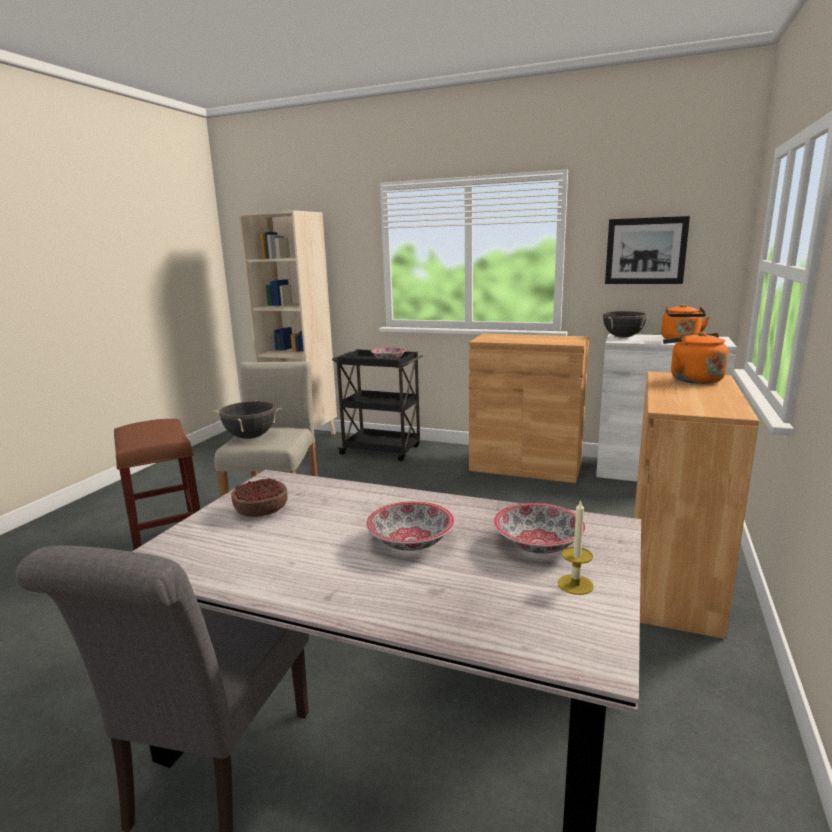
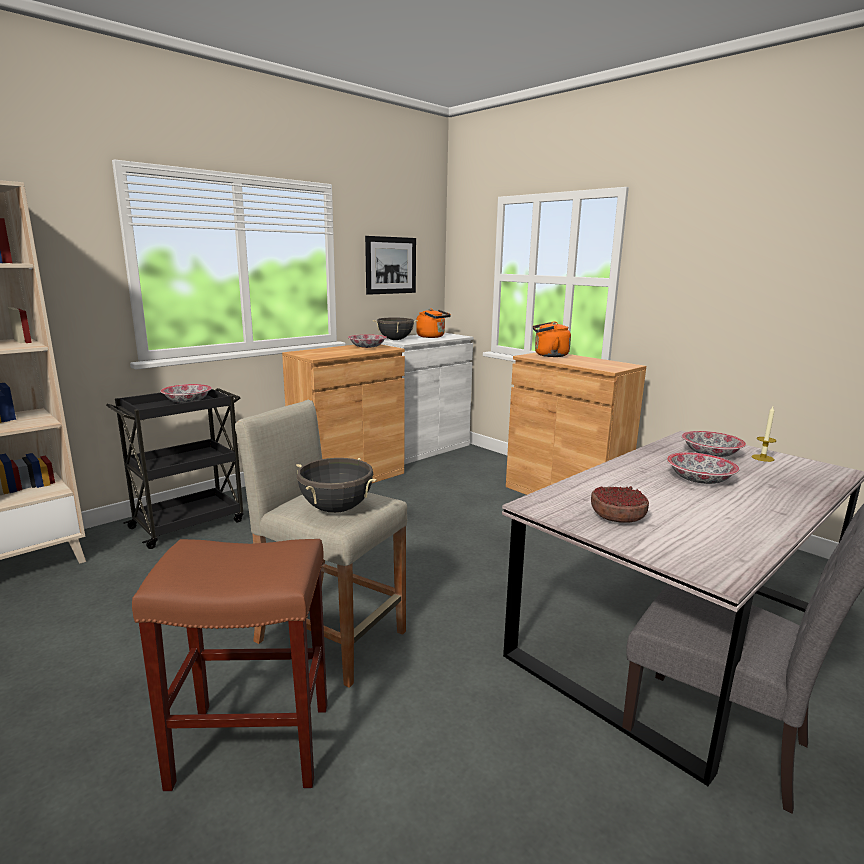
camera: 65 degrees left, 0 degrees up
none -> bowl [348,334,387,348]

